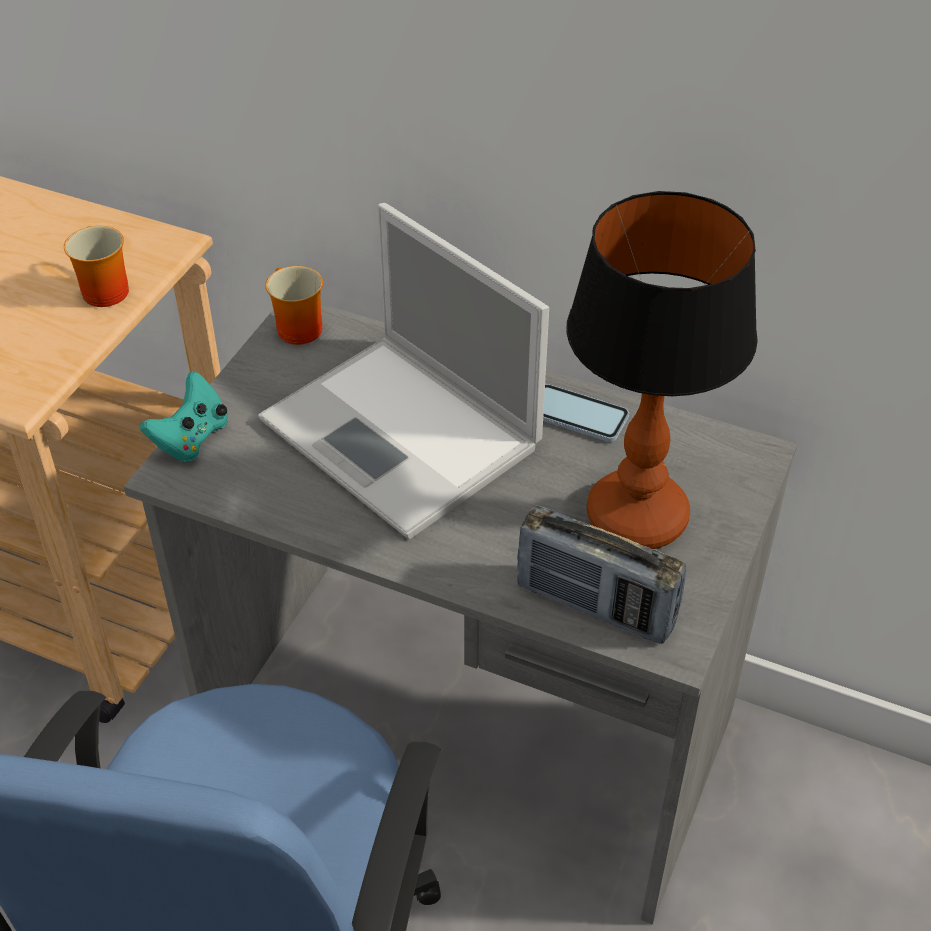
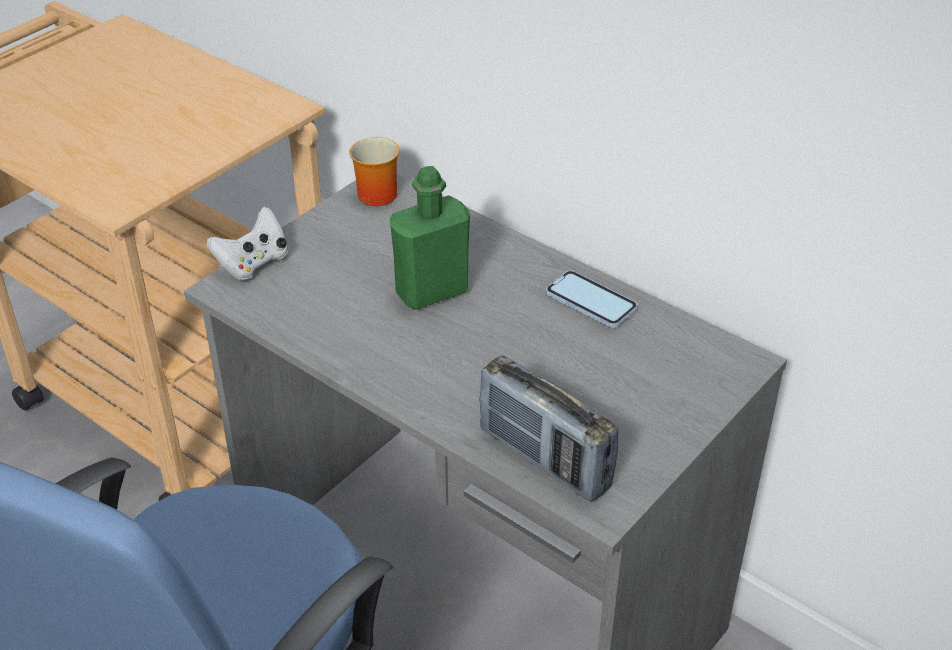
camera: 15 degrees right, 5 degrees down
mug [64,226,129,307] -> none
turquoise game controller [140,372,228,462] -> white game controller [206,206,288,280]
laptop [258,203,549,539] -> green bottle [390,166,470,310]
table lamp [566,191,758,549] -> none

